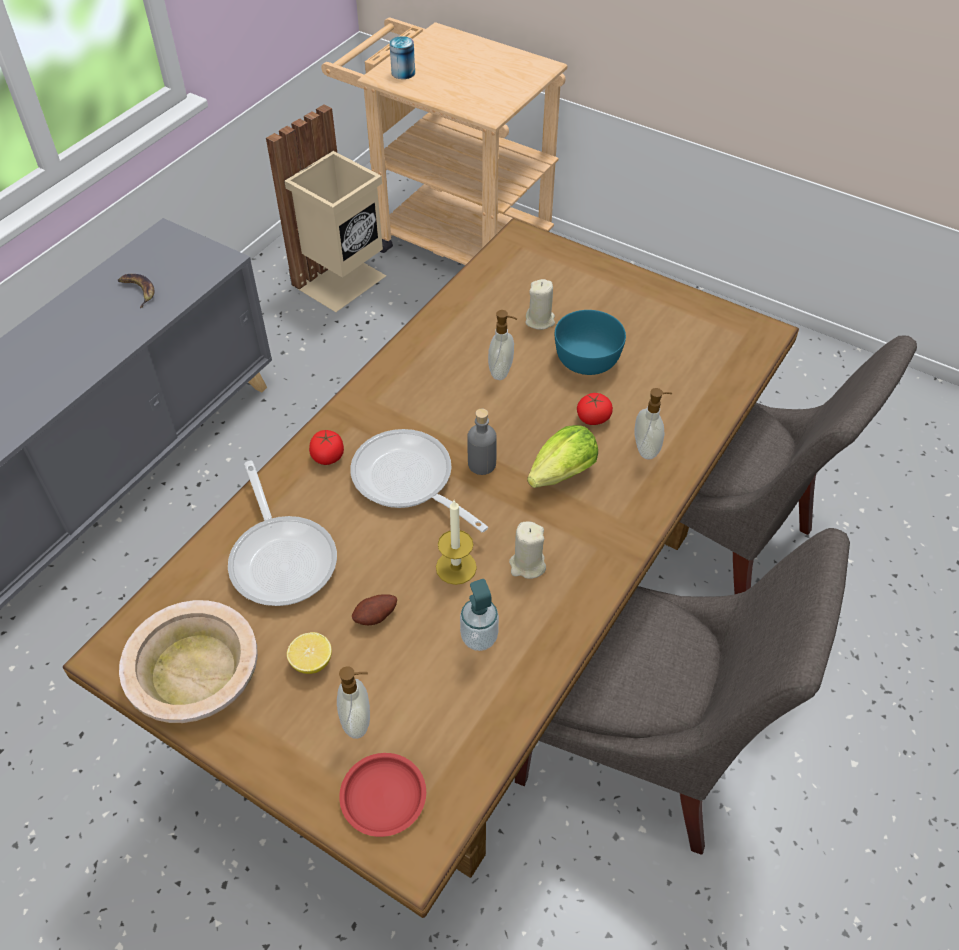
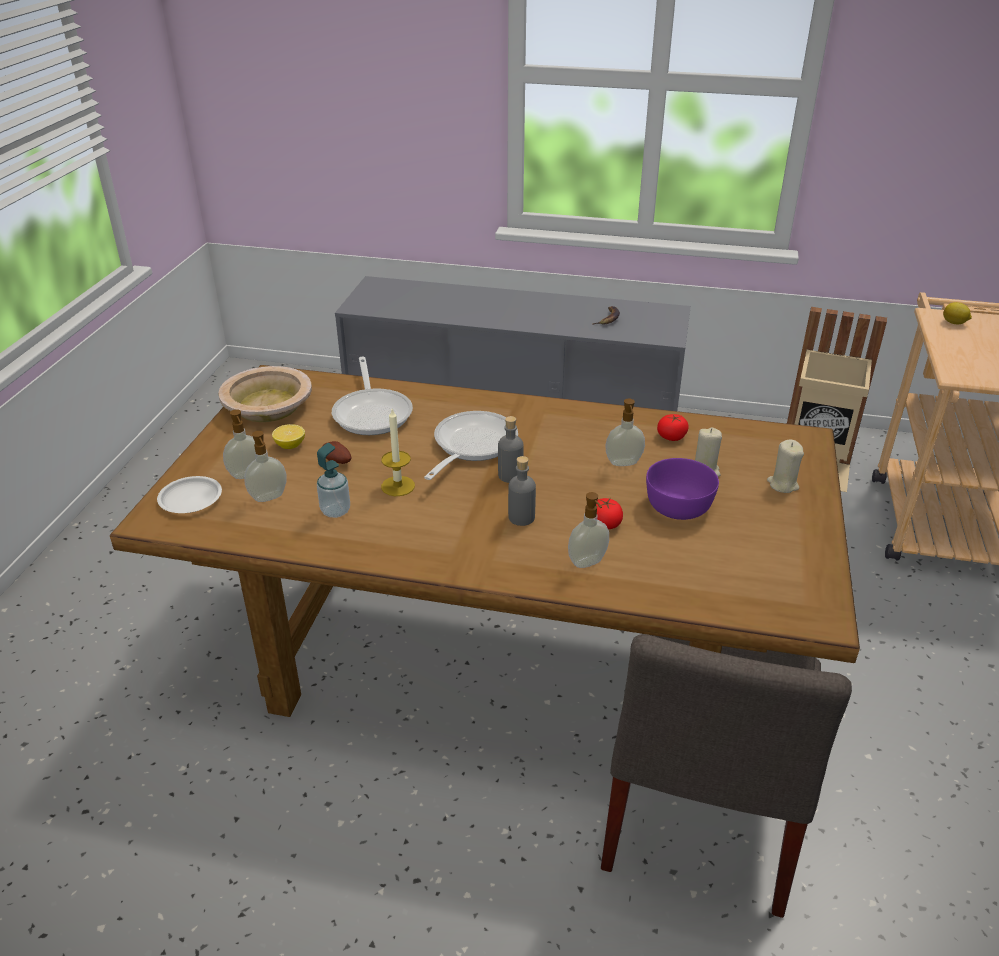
camera: 70 degrees right, 15 degrees down
frying pan [228,461,337,606] -> frying pan turned 60 degrees counterclockwise [332,357,413,435]
tomato [309,430,344,465] -> tomato moved to [657,414,689,441]
red plate [339,753,426,837] -> white plate [157,476,222,513]
can [389,36,415,79] -> lemon [943,302,972,324]
beige candle [509,521,546,579] -> beige candle moved to [767,440,804,493]
grey chair [515,528,850,855] -> none
lettuce [527,425,598,488] -> grey bottle [508,456,536,526]
turquoise bowl [555,310,626,375] -> purple bowl [646,458,719,520]
none -> soap dispenser [244,431,287,502]

